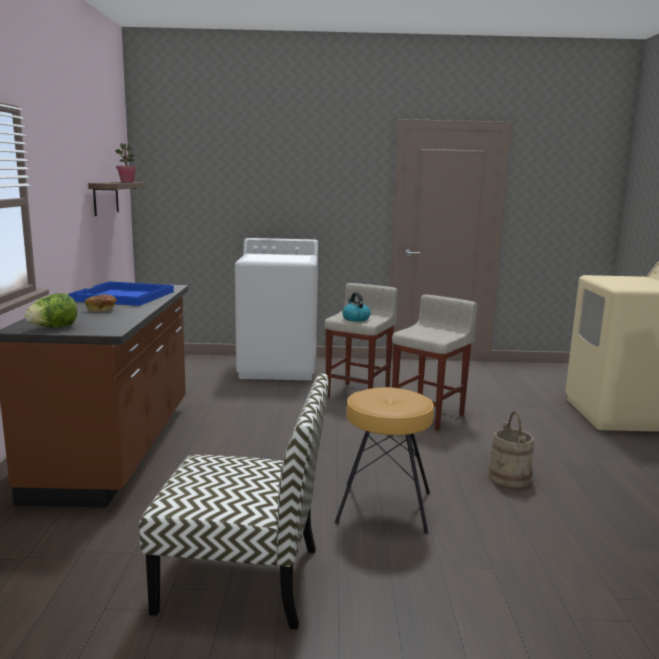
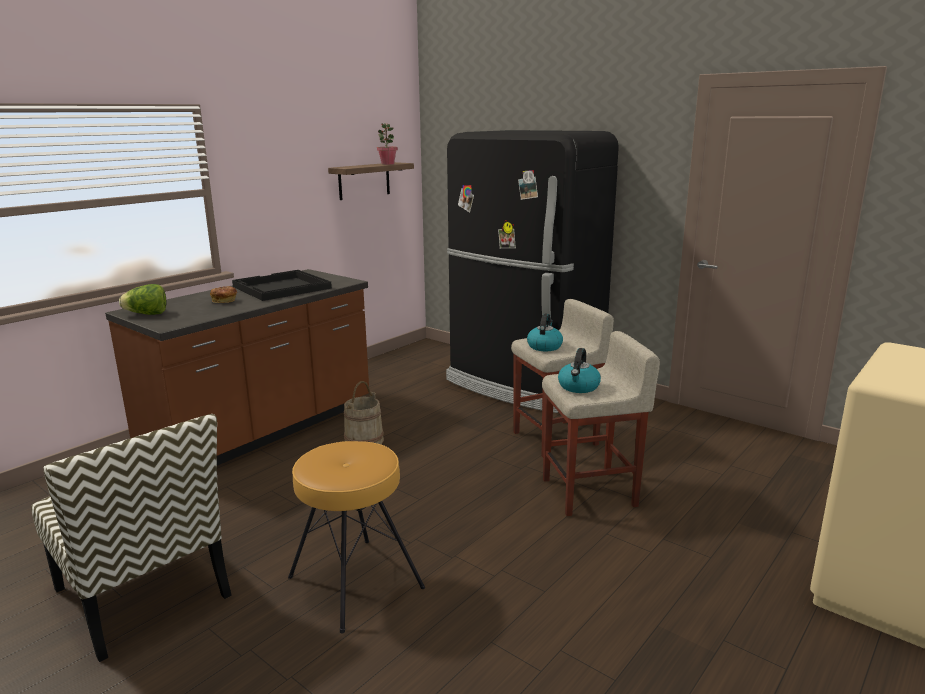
camera: 40 degrees right, 5 degrees up
blue tray [69,281,174,306] -> black tray [232,270,332,301]
white washing machine [235,238,318,380] -> black fridge [446,130,619,413]
beige bucket [488,411,534,488] -> beige bucket moved to [344,381,384,444]
none -> kettle [558,348,601,393]

